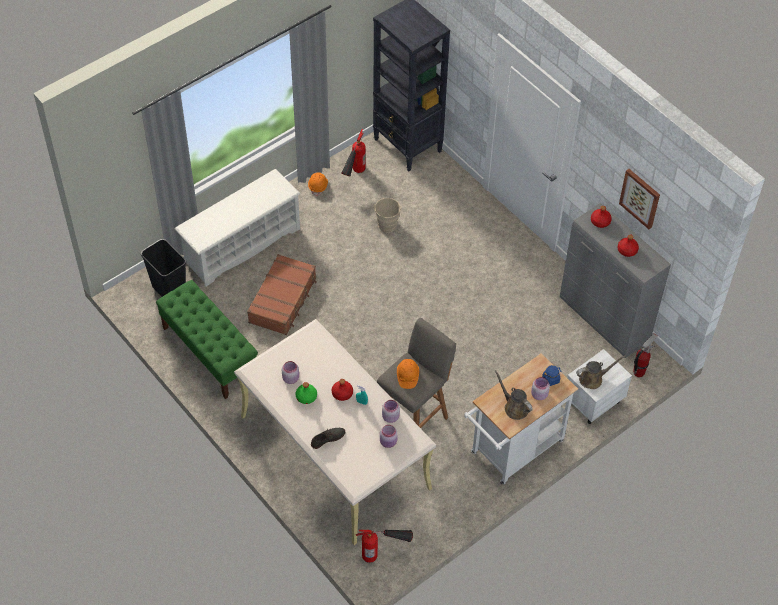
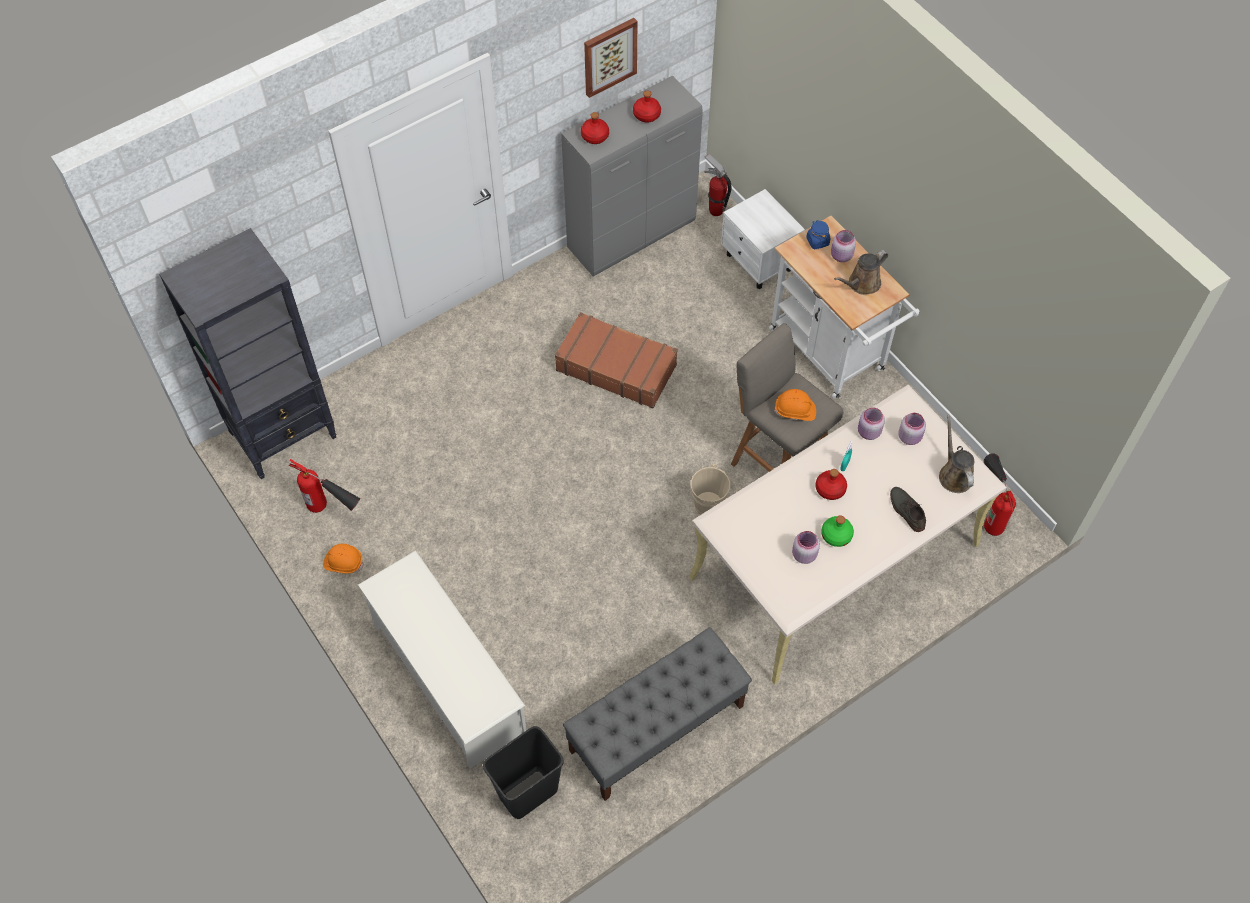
camera: 85 degrees left, 5 degrees up
green bench [156,280,258,399] -> grey bench [563,627,752,801]
brown suitcase [247,254,316,335] -> brown suitcase moved to [555,312,678,409]
beige bucket [374,198,402,232] -> beige bucket moved to [691,464,737,515]
brown watering can [576,355,626,389] -> brown watering can moved to [939,414,974,493]

